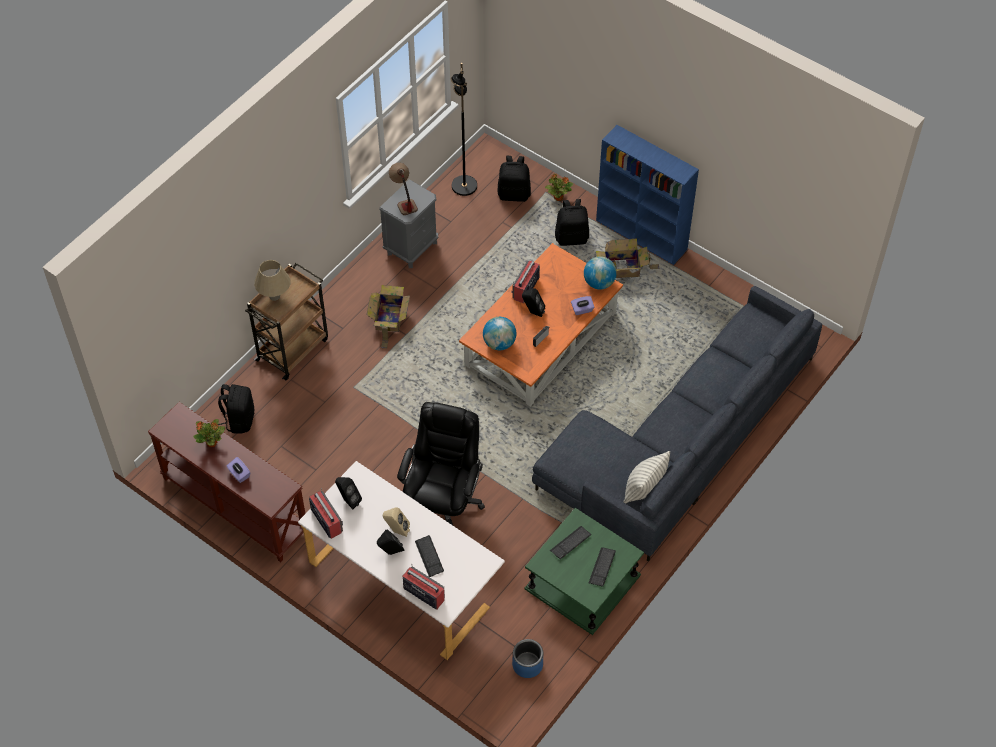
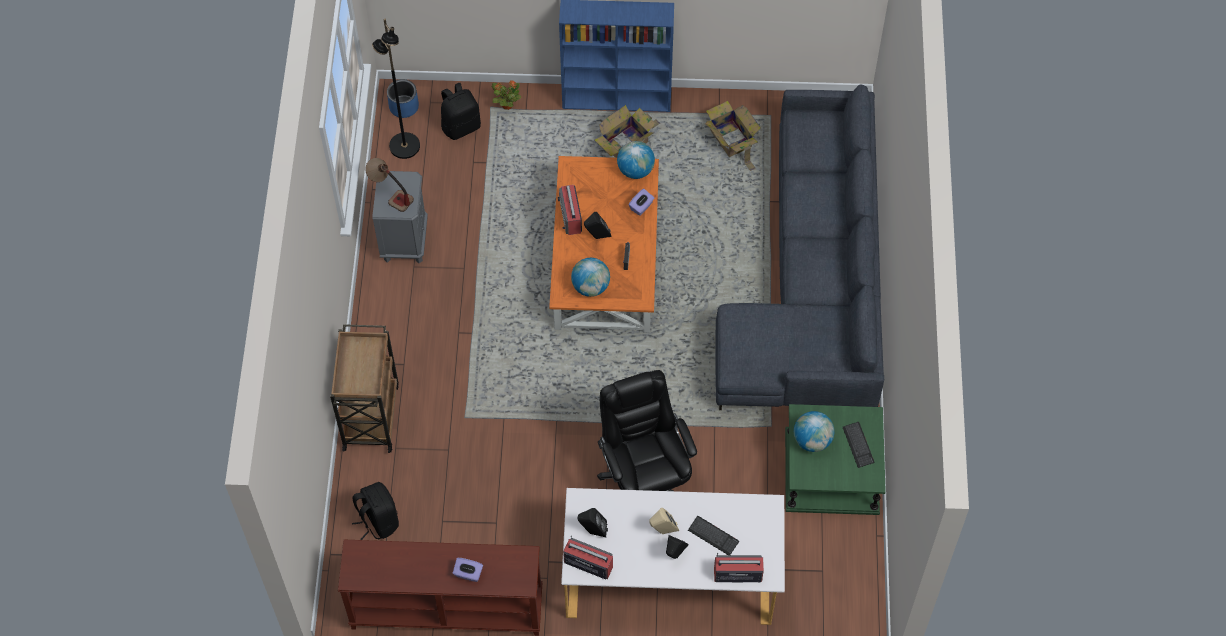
camera: 35 degrees left, 5 degrees up
potted plant [193,419,225,447] -> none
beige table lamp [254,260,291,301] -> none
cardboard box [366,285,410,349] -> cardboard box moved to [705,101,761,171]
blue planter [512,639,543,678] -> blue planter moved to [387,79,419,118]
keyboard [550,526,591,559] -> globe [794,411,834,452]
black backpack [555,199,589,246] -> none
pillow [623,451,670,504] -> none

